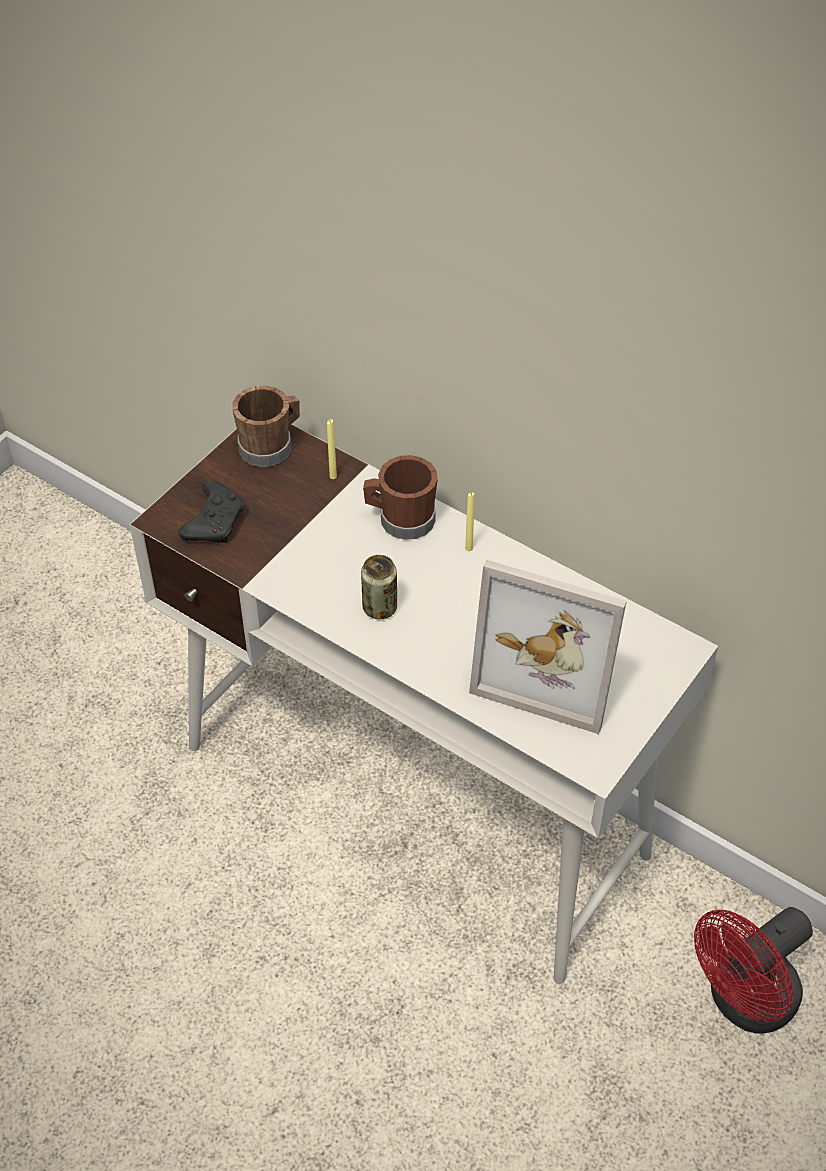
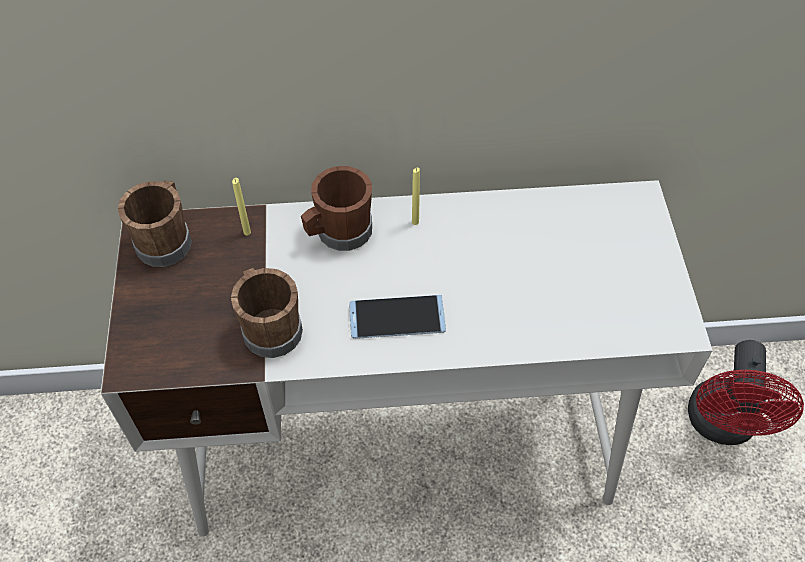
camera: 40 degrees left, 5 degrees up
black game controller [178,481,244,543] -> none
can [361,555,397,619] -> phone [349,295,446,339]
picture frame [469,560,627,734] -> none
none -> brown mug [231,268,303,358]

